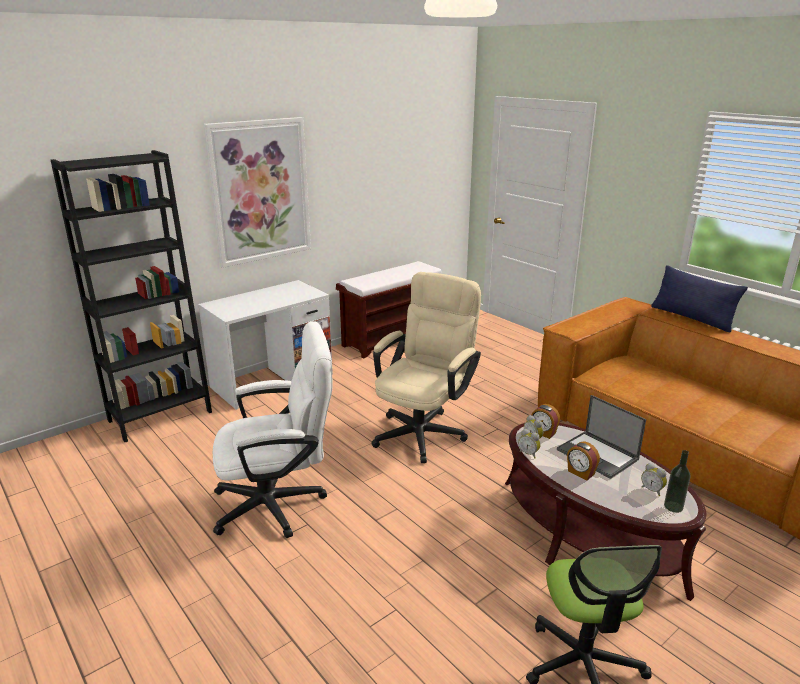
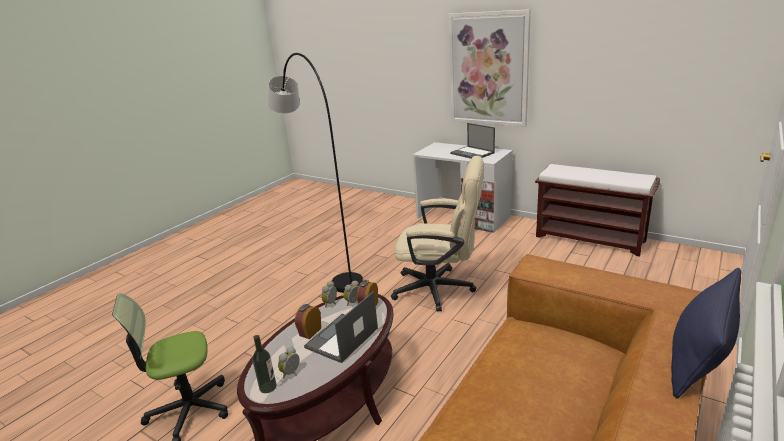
camera: 75 degrees right, 0 degrees up
black bookcase [51,150,212,442] -> none
white office chair [213,321,332,538] -> black floor lamp [266,53,363,293]
none -> laptop [450,123,495,159]

